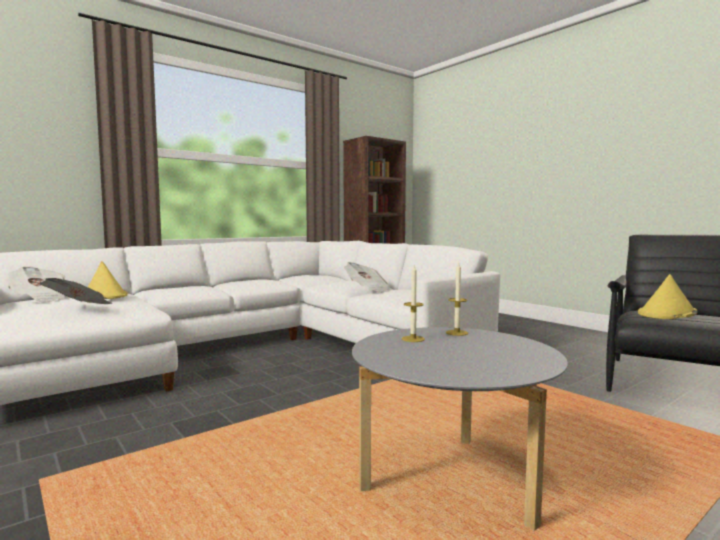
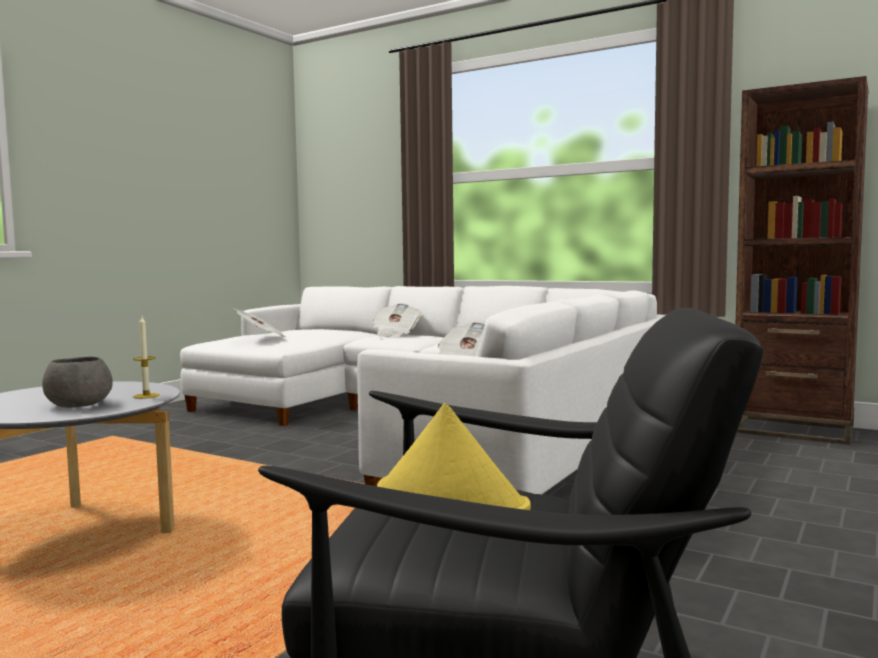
camera: 70 degrees right, 0 degrees up
newspaper [8,267,66,303] -> newspaper moved to [373,303,421,337]
yellow hat [88,261,128,299] -> none
candle [402,265,425,342] -> none
none -> grey bowl [42,356,113,408]

